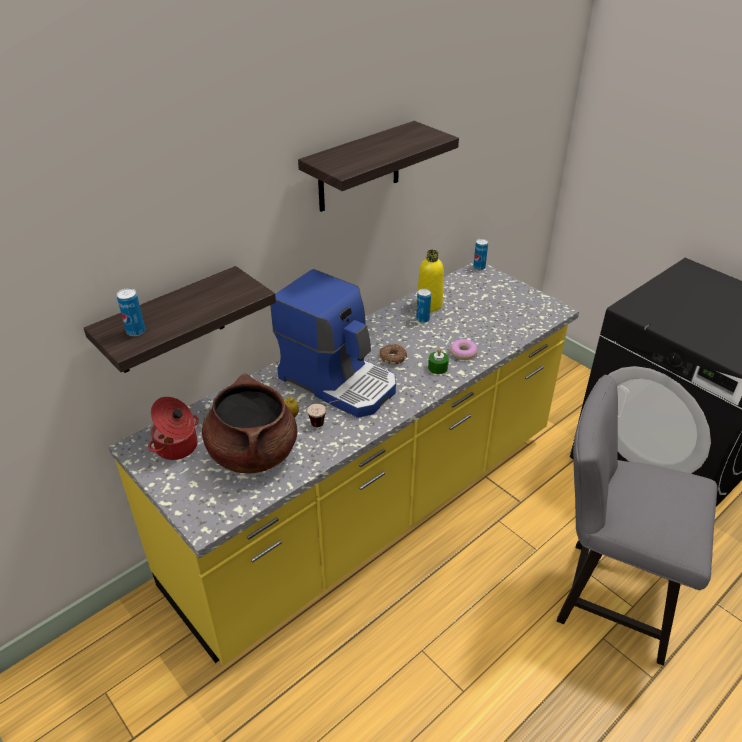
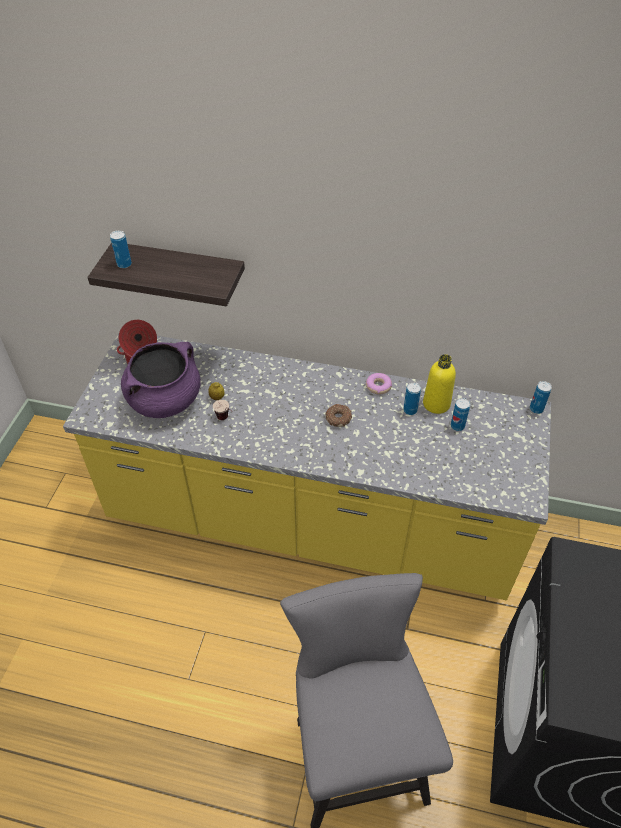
camera: 55 degrees right, 10 degrees up
brown cooking pot [202,374,298,474] -> purple cooking pot [121,342,201,418]
coffee machine [270,269,396,418] -> none
shelf [298,121,459,212] -> none
green candle [428,349,449,374] -> none
donut [450,339,478,360] -> donut moved to [366,373,392,394]
none -> can [451,398,470,431]

